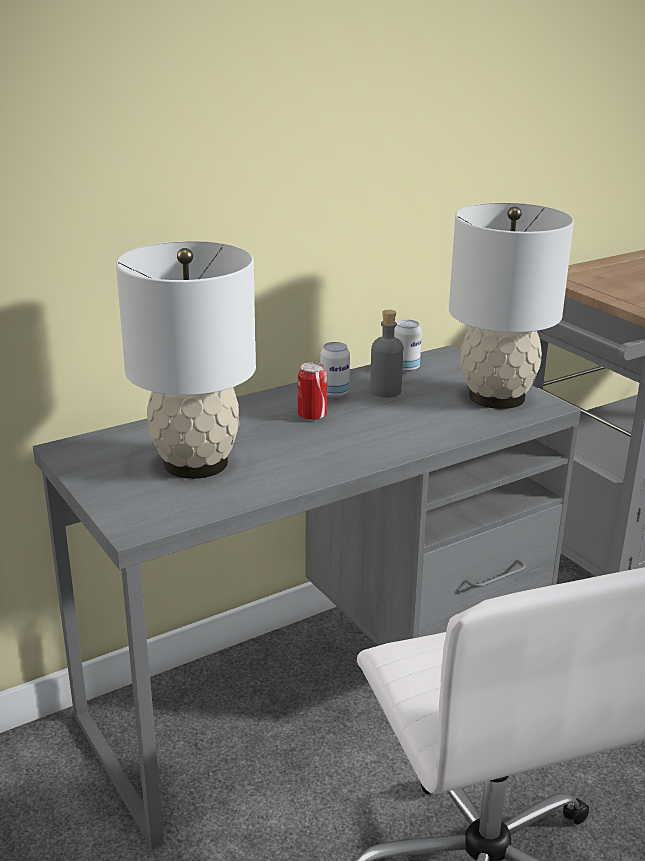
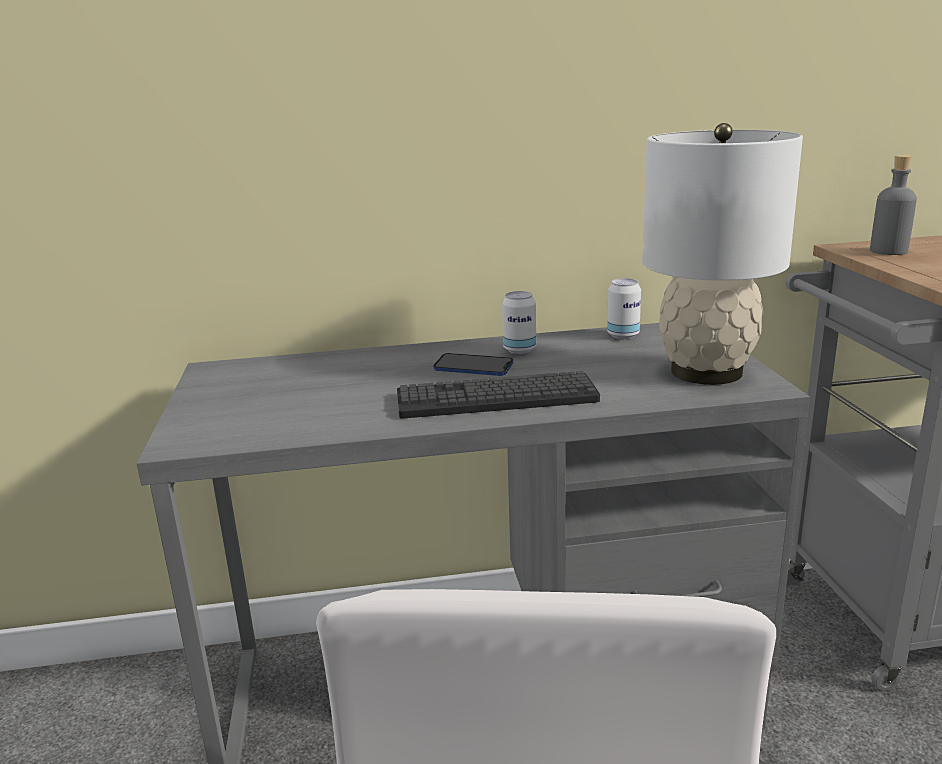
camera: 25 degrees right, 5 degrees down
white table lamp [116,241,256,479] -> none
can [298,362,327,420] -> phone [433,353,513,376]
grey bottle [370,310,404,398] -> grey bottle moved to [870,155,917,255]
none -> keyboard [397,371,600,419]

